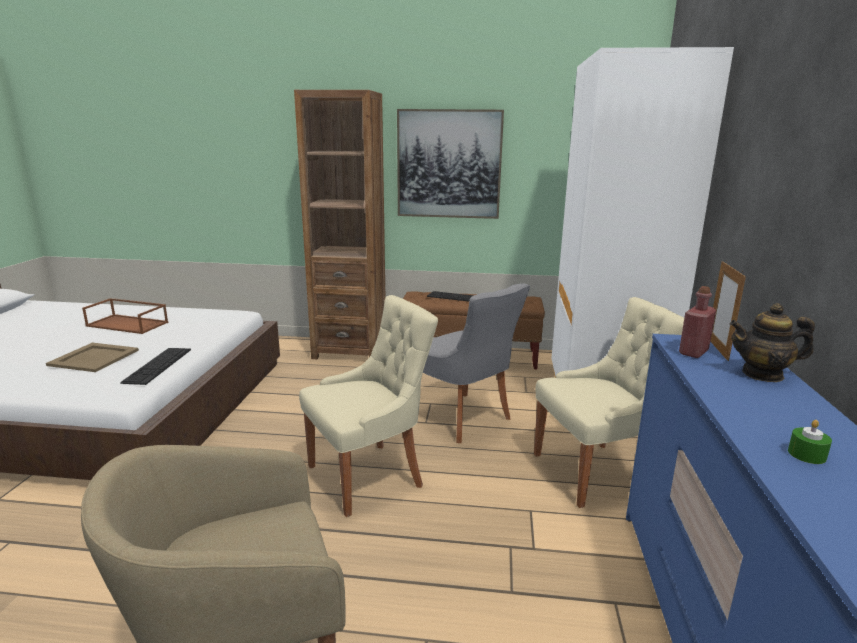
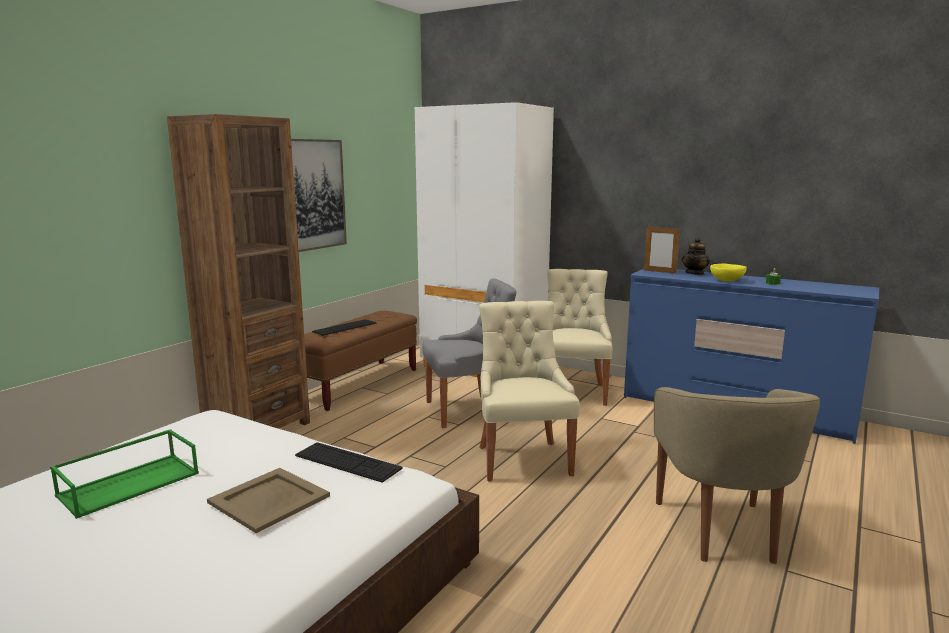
camera: 65 degrees left, 5 degrees down
brown tray [82,298,168,334] -> green tray [50,429,199,519]
red bottle [679,286,716,358] -> none
none -> yellow bowl [710,264,747,282]

